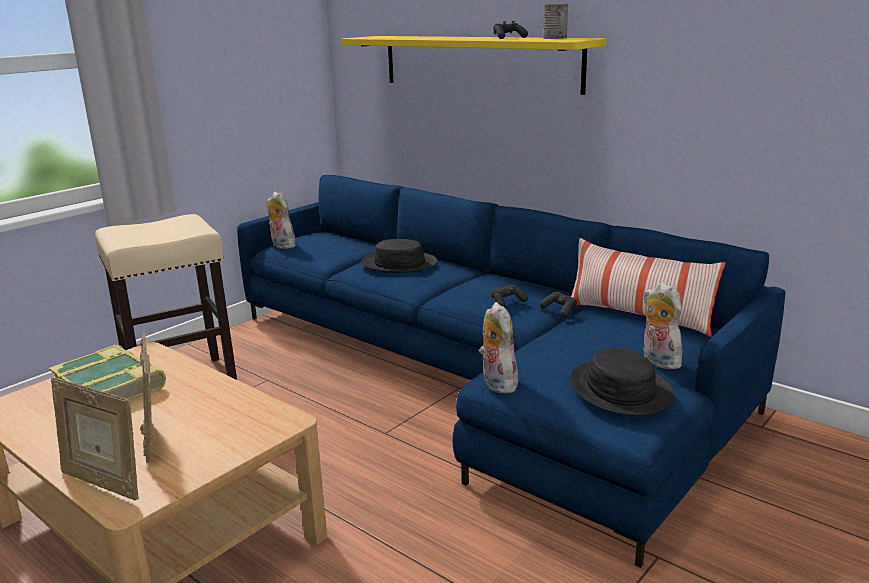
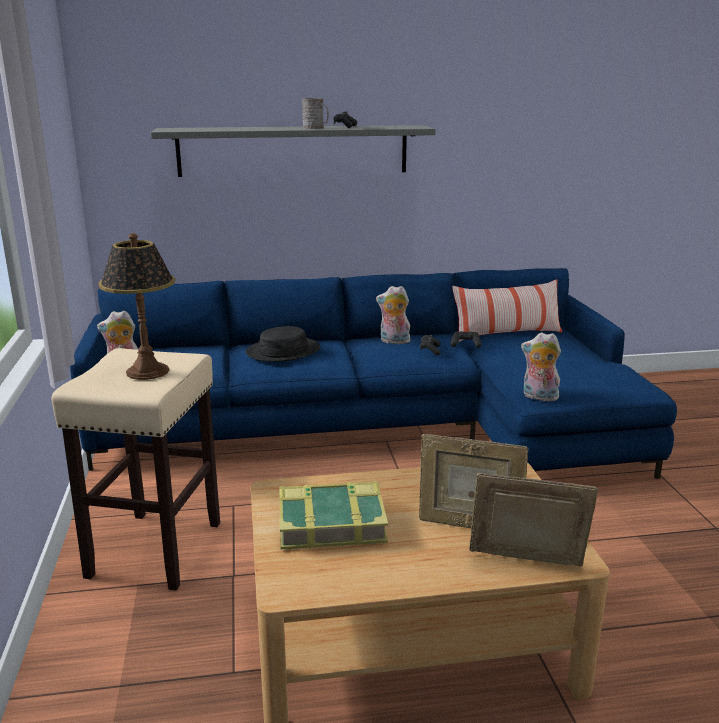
camera: 50 degrees left, 0 degrees up
picture frame [51,378,139,500] -> picture frame turned 150 degrees counterclockwise [469,473,599,567]
yellow shelf [341,36,606,95] -> grey shelf [151,125,436,177]
grey mug [543,4,568,39] -> grey mug moved to [302,98,329,129]
black hat [571,348,674,415] -> none
plush toy [643,282,683,370] -> plush toy moved to [376,286,410,344]
none -> table lamp [98,233,175,380]

